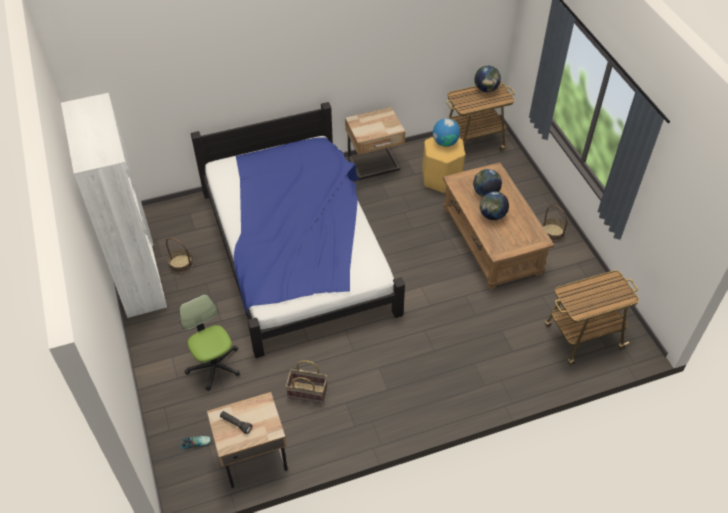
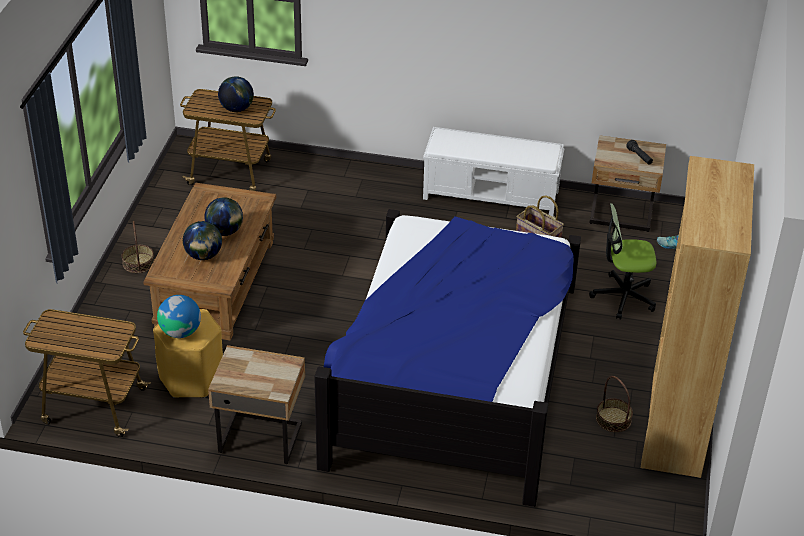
camera: 150 degrees left, 10 degrees down
white bookcase [61,93,167,318] -> brown bookcase [641,156,754,478]
office chair [179,295,240,391] -> office chair turned 90 degrees clockwise [589,203,656,320]
globe [474,66,501,92] -> globe moved to [218,76,254,112]
none -> white bench [423,127,565,216]

